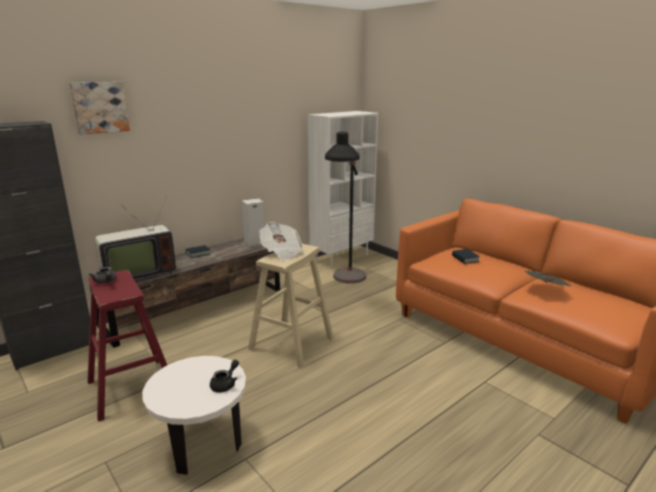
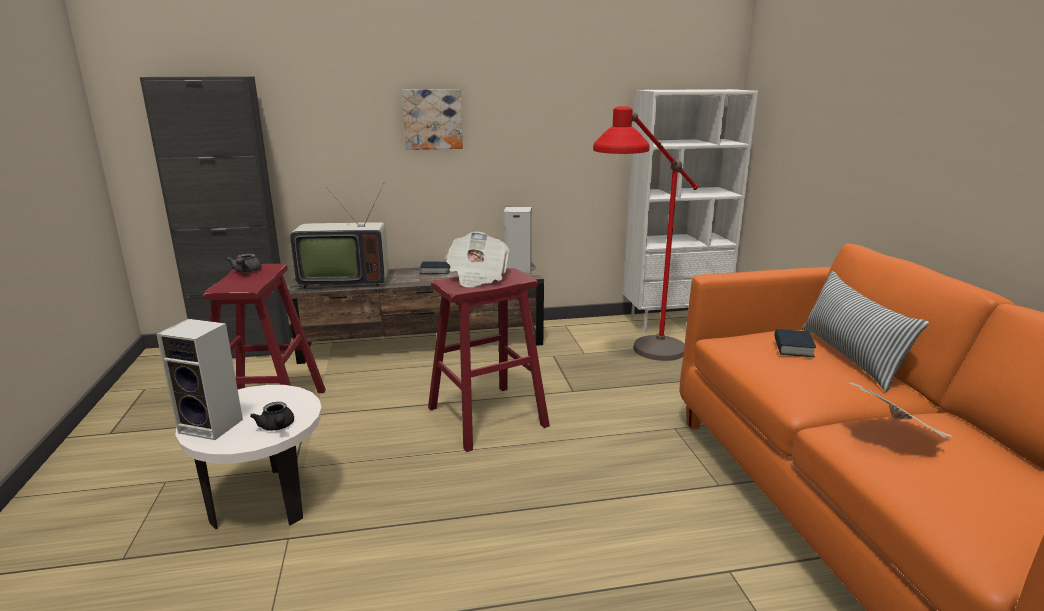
camera: 30 degrees right, 0 degrees up
picture [69,82,130,135] -> picture moved to [402,89,463,150]
black teapot [210,360,239,392] -> black teapot turned 90 degrees clockwise [250,402,294,431]
beige stool [248,244,334,368] -> red stool [428,268,550,452]
black floor lamp [325,131,366,284] -> red floor lamp [593,106,698,361]
none -> speaker [156,319,243,440]
none -> pillow [802,271,929,392]

